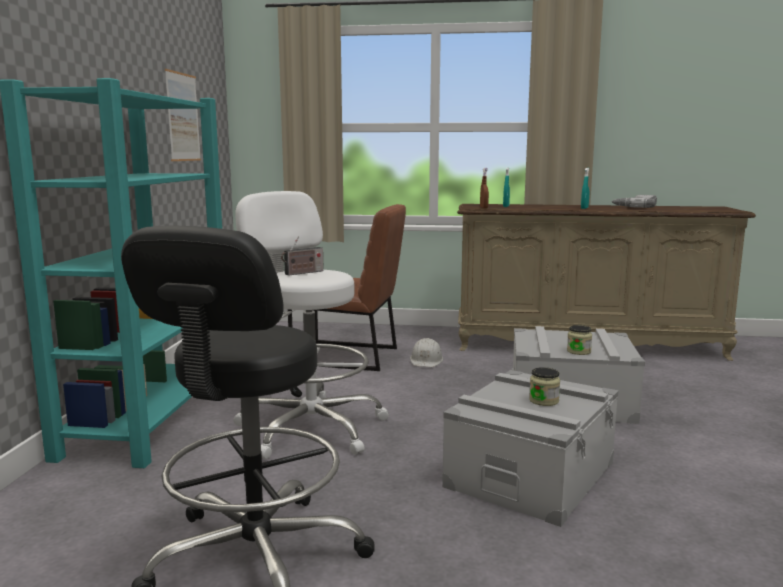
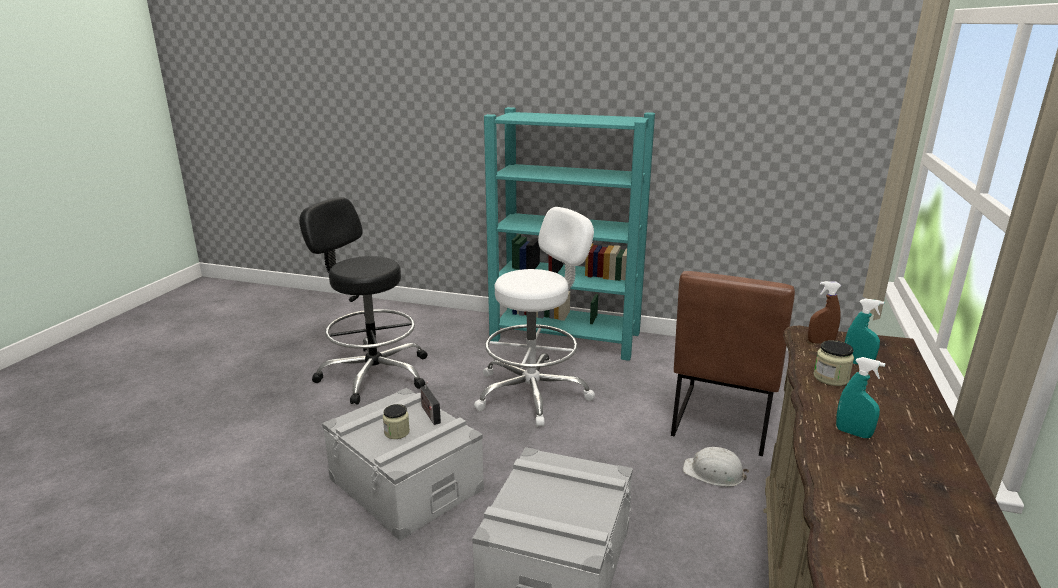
camera: 100 degrees right, 10 degrees up
picture [165,69,201,161] -> none
radio [281,236,324,276] -> radio moved to [420,381,441,425]
jar [567,325,592,355] -> jar moved to [813,340,854,386]
power drill [611,195,657,208] -> none

